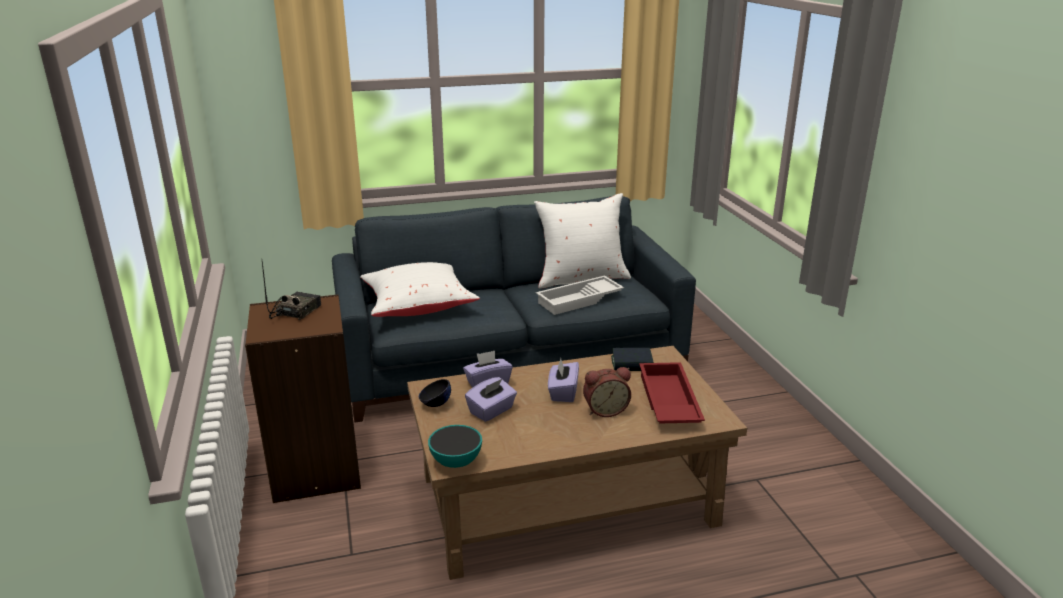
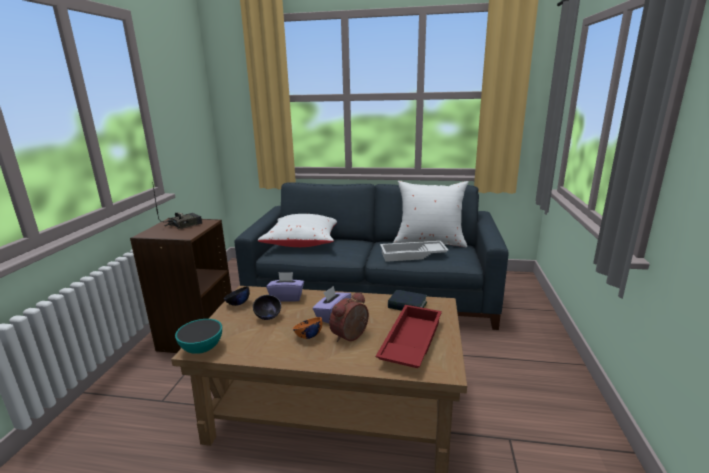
camera: 25 degrees right, 5 degrees down
purple tissue box [465,377,517,422] -> black bowl [253,295,281,320]
alarm clock [583,367,631,417] -> alarm clock turned 120 degrees clockwise [329,292,369,342]
none -> orange bowl [293,317,322,339]

